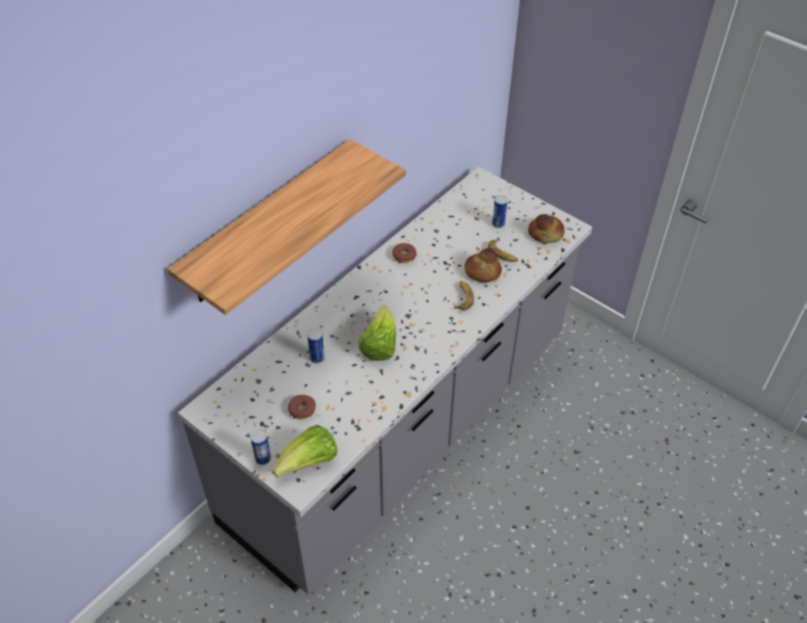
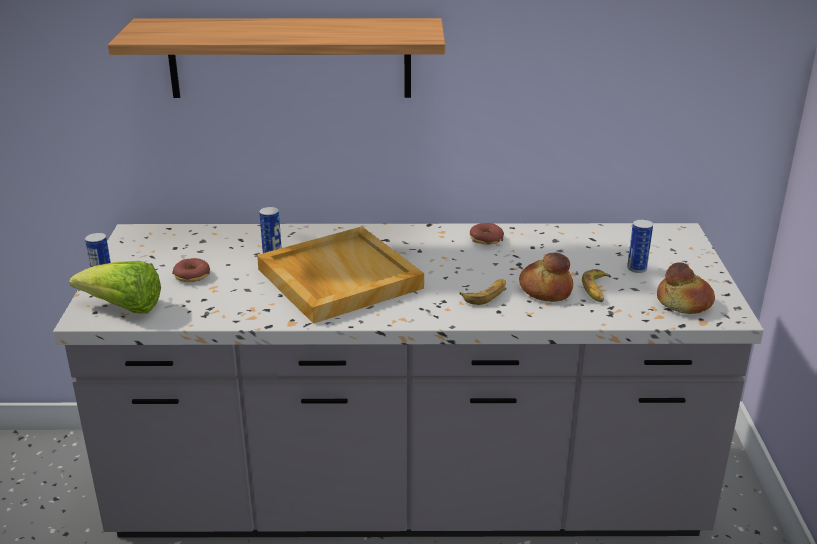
camera: 50 degrees right, 20 degrees down
lettuce [358,305,396,361] -> beige tray [257,227,424,324]

